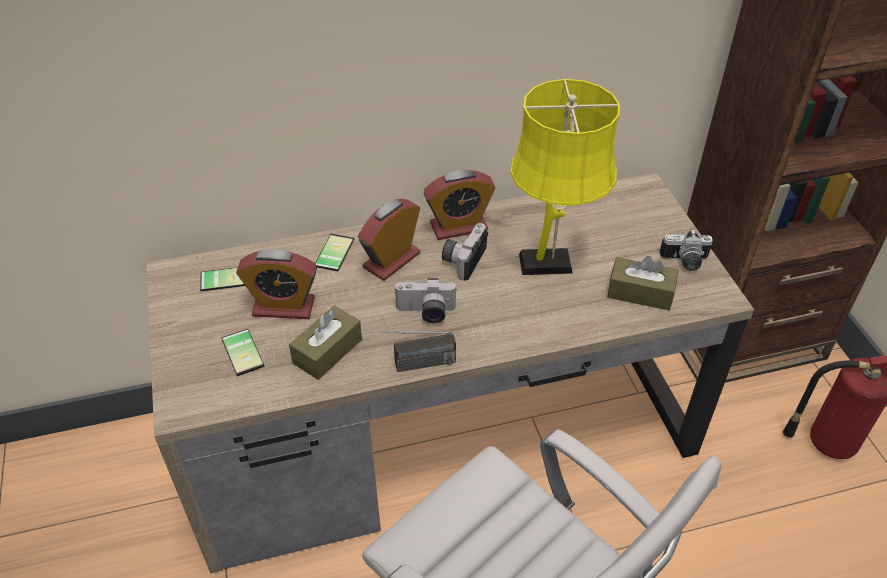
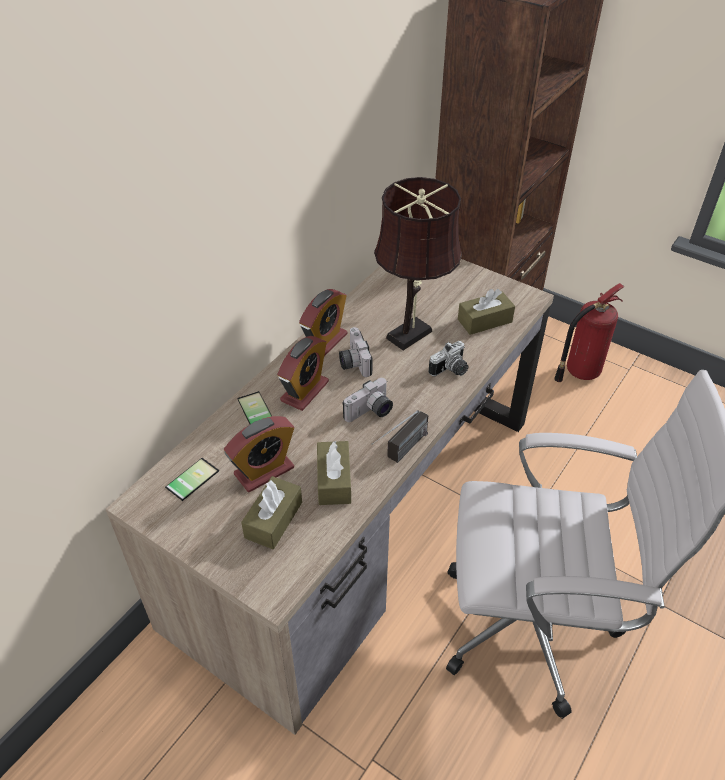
camera: 40 degrees left, 0 degrees up
phone [221,329,265,376] -> brown tissue box [241,476,302,549]
alarm clock [358,199,420,281] -> alarm clock turned 150 degrees counterclockwise [277,336,329,411]
yellow table lamp [510,79,620,275] -> brown table lamp [374,177,462,351]
camera [660,229,713,271] -> camera moved to [429,341,468,376]

